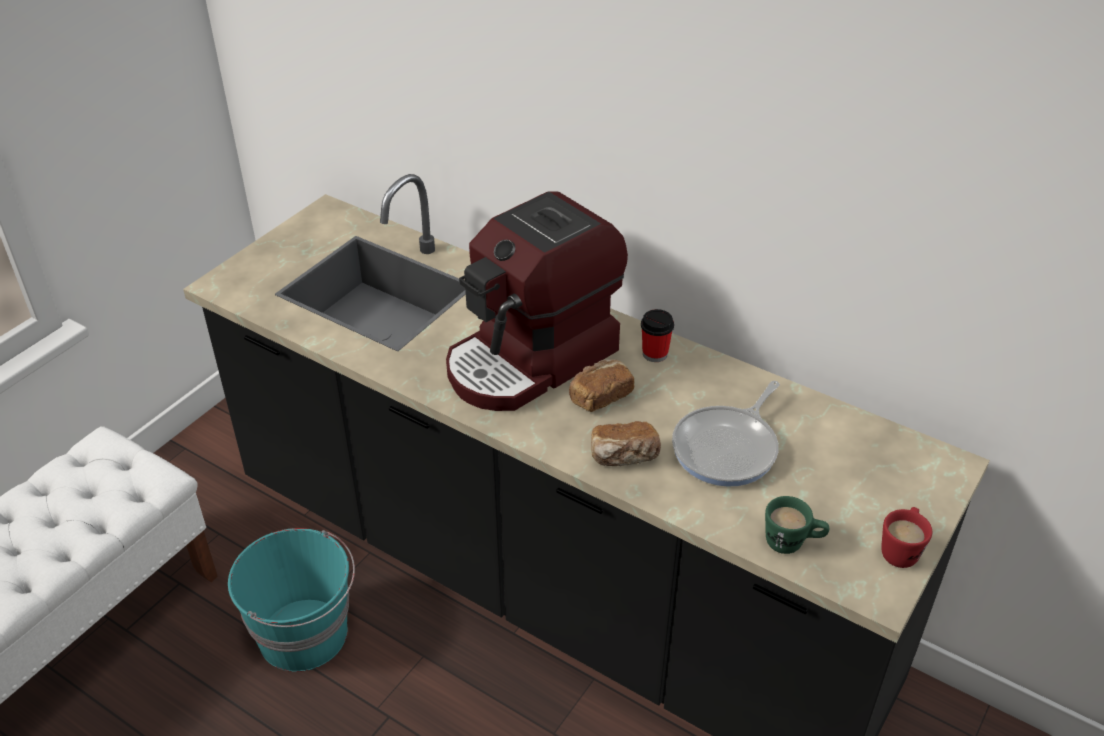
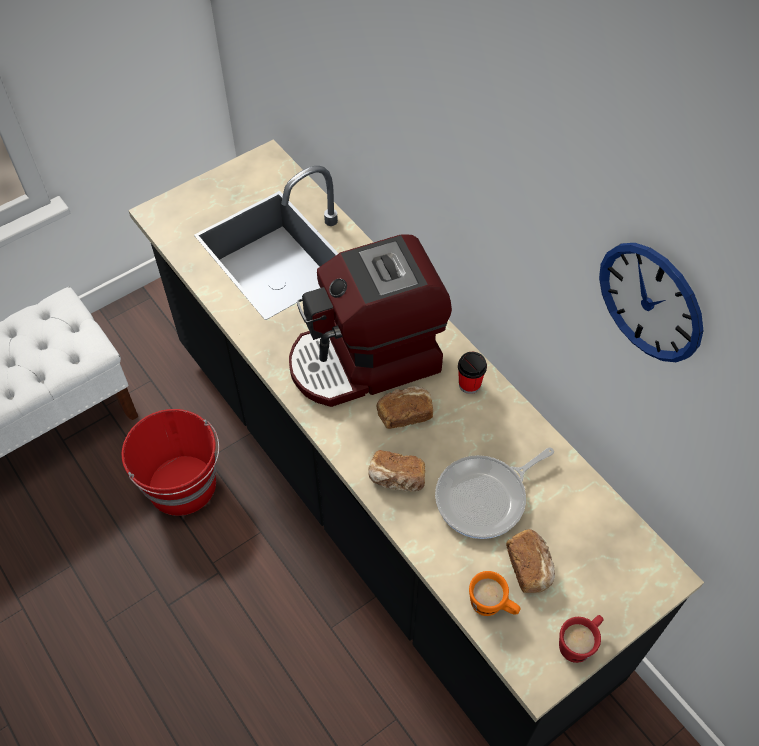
camera: 20 degrees right, 15 degrees up
turquoise bucket [228,528,355,672] -> red bucket [122,409,219,516]
green mug [765,496,829,554] -> orange mug [469,571,520,616]
none -> bread [506,529,555,593]
none -> wall clock [599,243,703,362]

